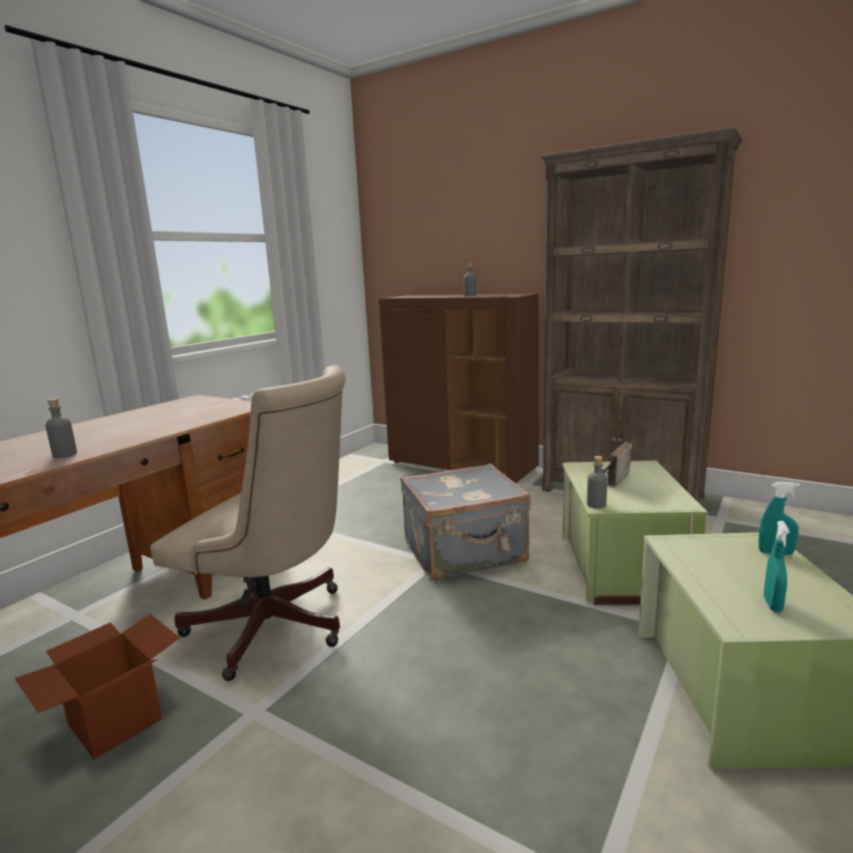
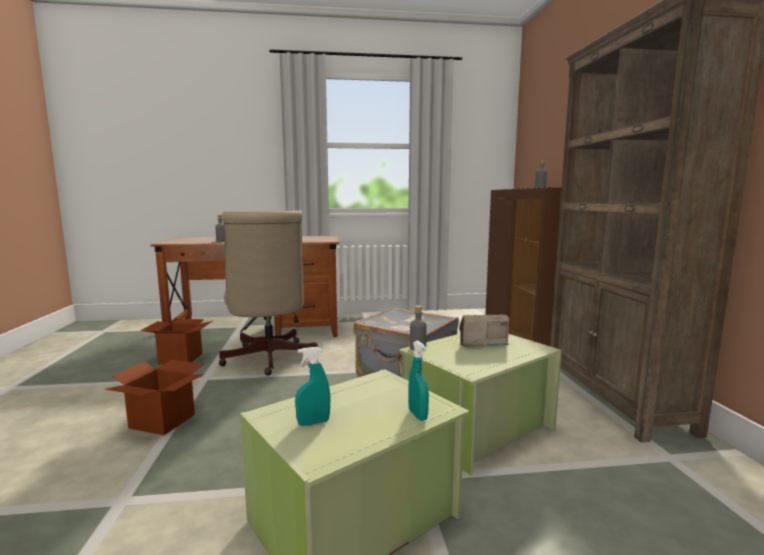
camera: 50 degrees right, 5 degrees down
none -> cardboard box [105,360,204,435]

